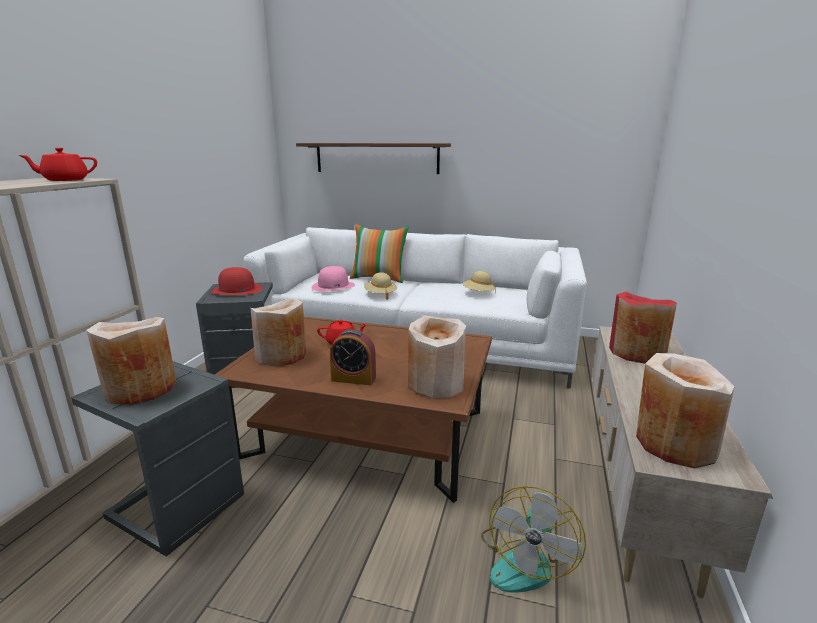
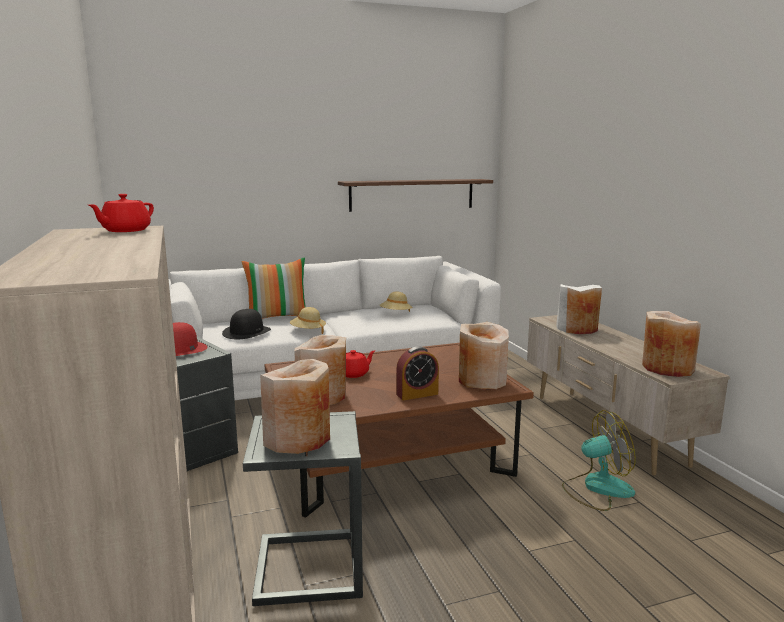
camera: 35 degrees left, 5 degrees down
brown shelf [296,143,451,174] -> brown shelf moved to [338,179,493,212]
pink hat [312,266,355,291] -> black hat [222,309,271,339]
fan [481,486,586,592] -> fan turned 90 degrees counterclockwise [562,410,636,511]
red vase [609,292,677,364] -> white vase [556,284,602,334]

